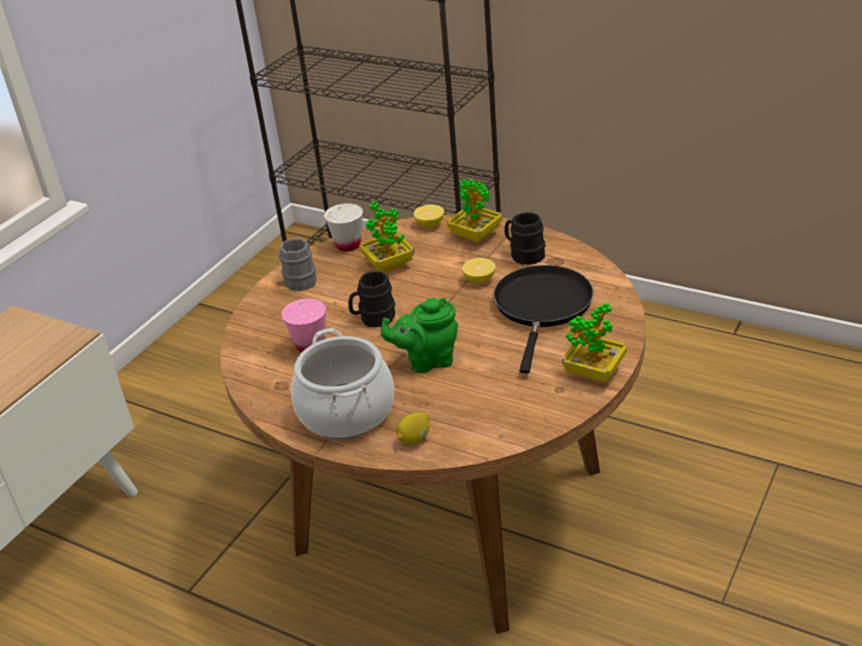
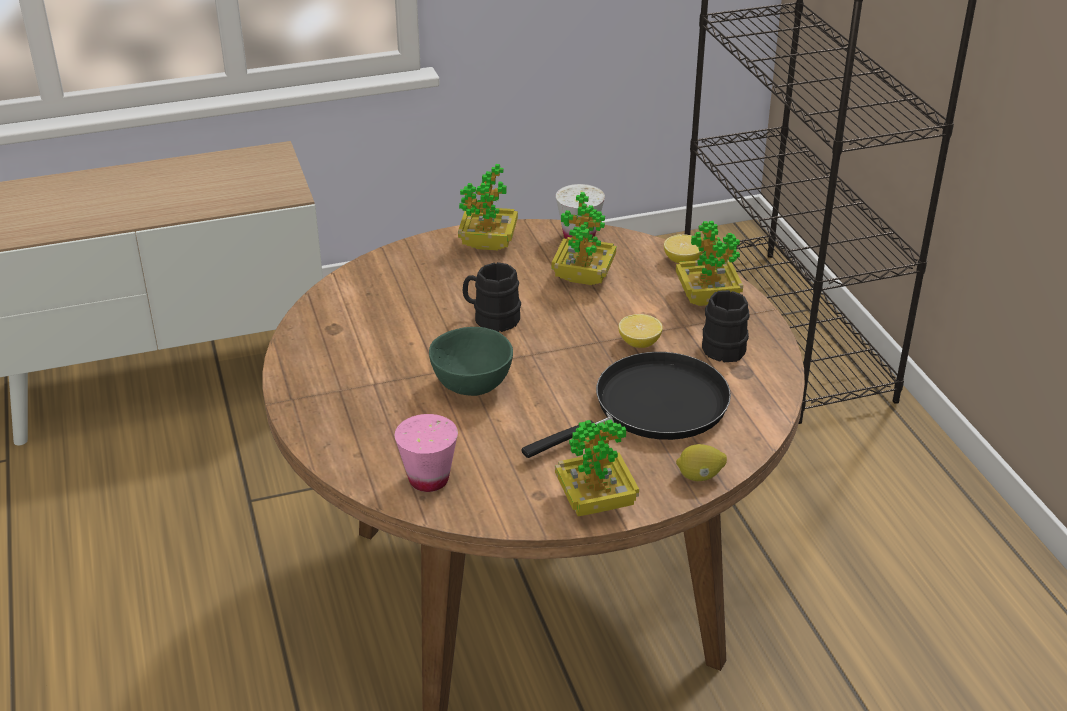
camera: 40 degrees right, 0 degrees up
grey mug [279,239,317,291] -> potted plant [458,164,518,250]
pink cup [282,299,326,353] -> pink cup moved to [395,414,458,492]
cooking pot [291,328,394,439] -> none
green teapot [381,298,458,373] -> green bowl [429,327,513,396]
lemon [397,413,430,445] -> lemon moved to [676,444,727,481]

